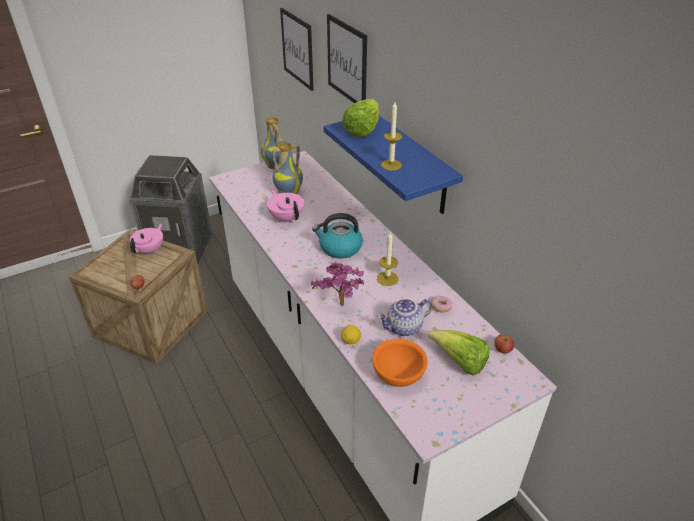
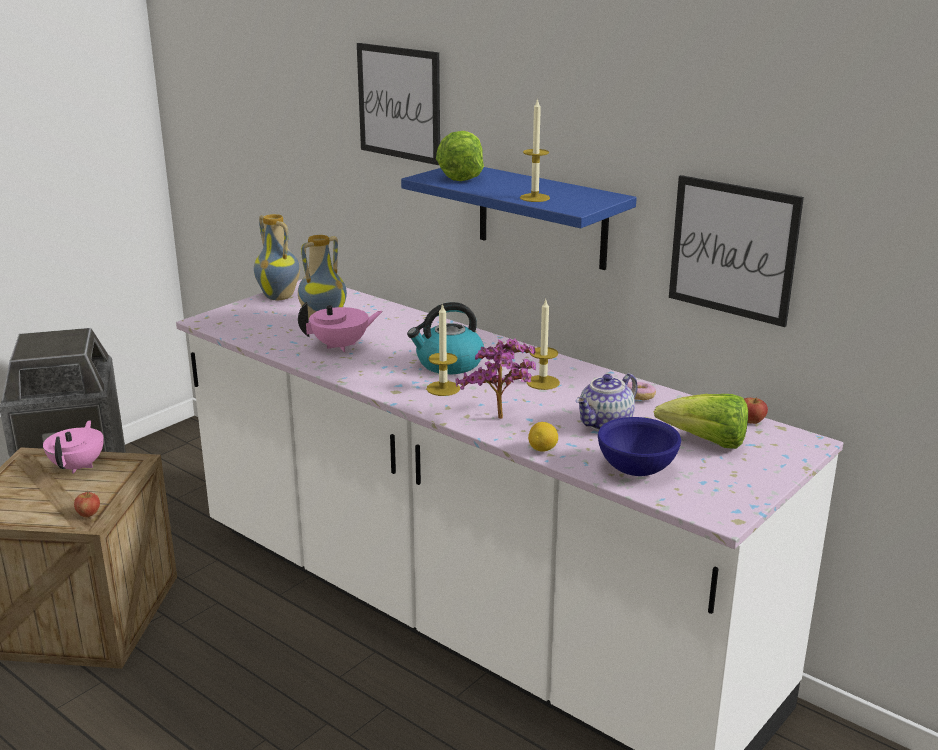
camera: 20 degrees left, 15 degrees down
pink teapot [267,189,304,223] -> pink teapot turned 120 degrees clockwise [298,302,383,352]
picture [280,8,314,91] -> picture moved to [669,175,804,327]
orange bowl [372,339,428,387] -> blue bowl [598,417,681,476]
none -> candle [427,303,460,396]

